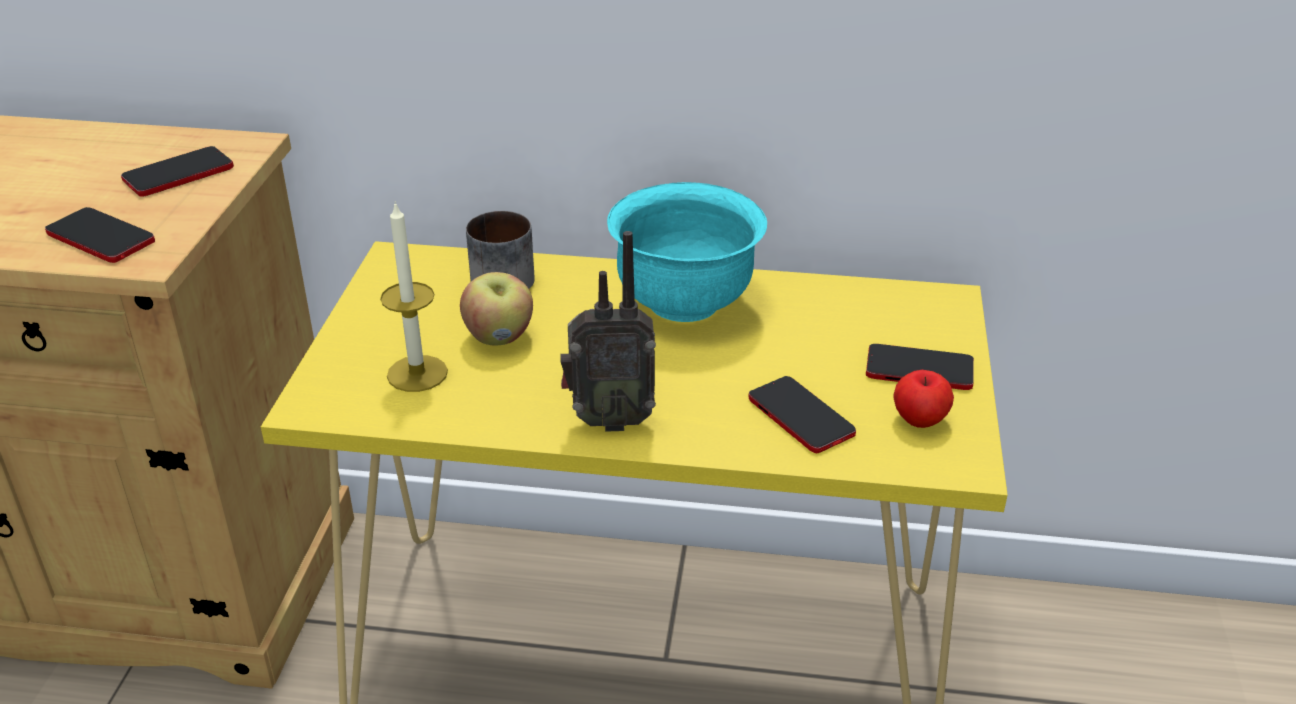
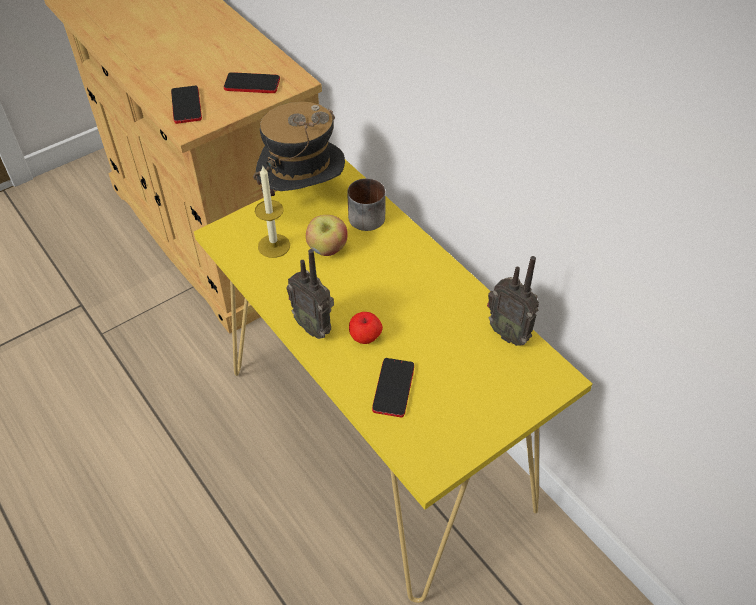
camera: 45 degrees right, 15 degrees up
turquoise bowl [607,182,767,322] -> none
phone [866,344,974,390] -> none
apple [893,370,954,428] -> apple moved to [349,312,383,344]
none -> hat [253,102,345,196]
none -> radio [487,256,539,346]

